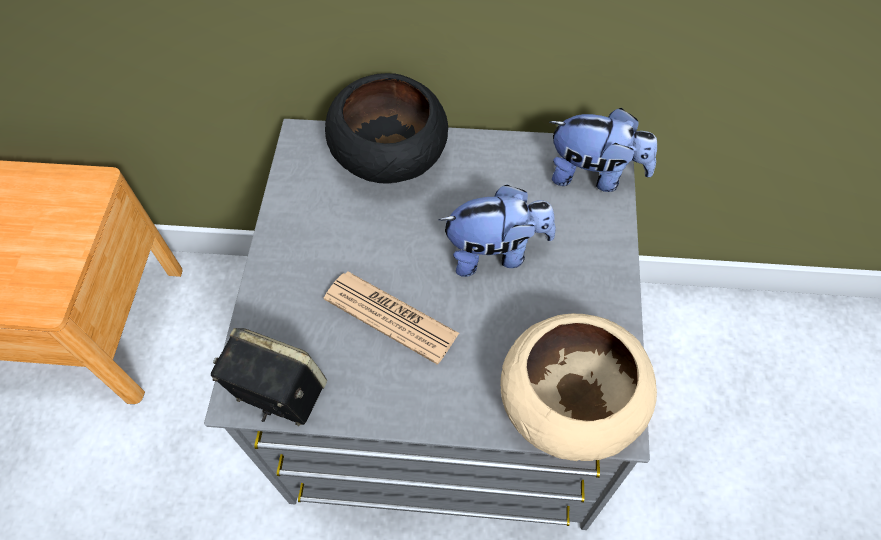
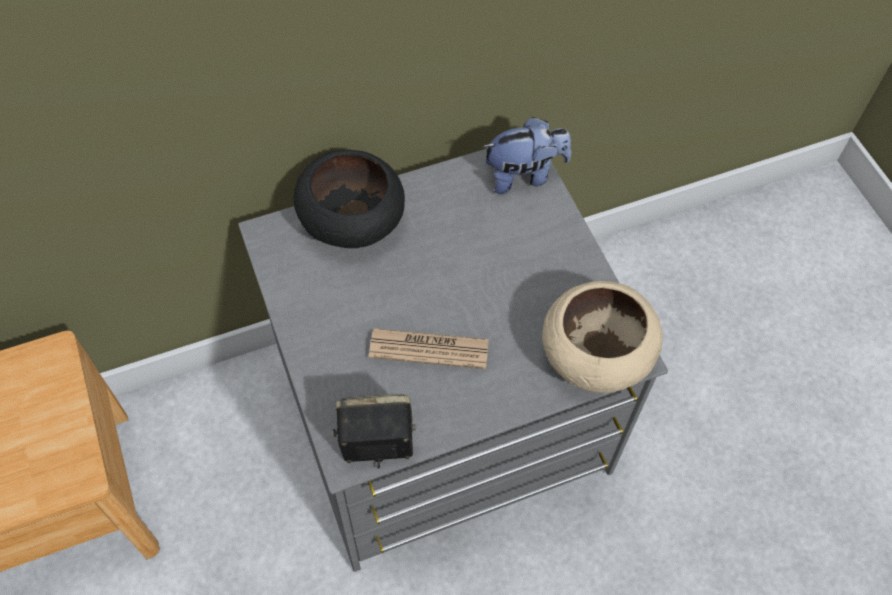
camera: 30 degrees left, 0 degrees up
plush toy [439,185,556,277] -> none

